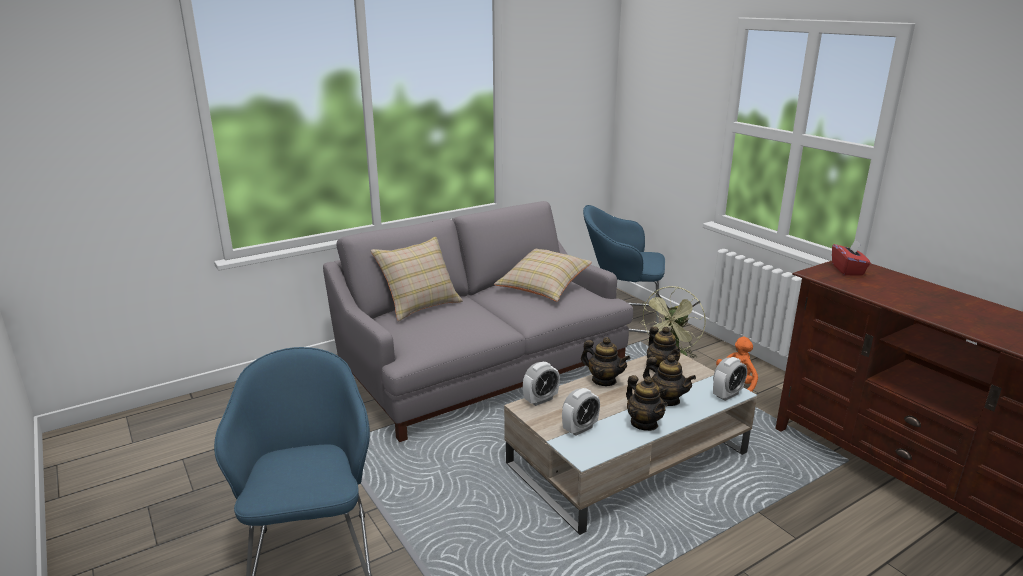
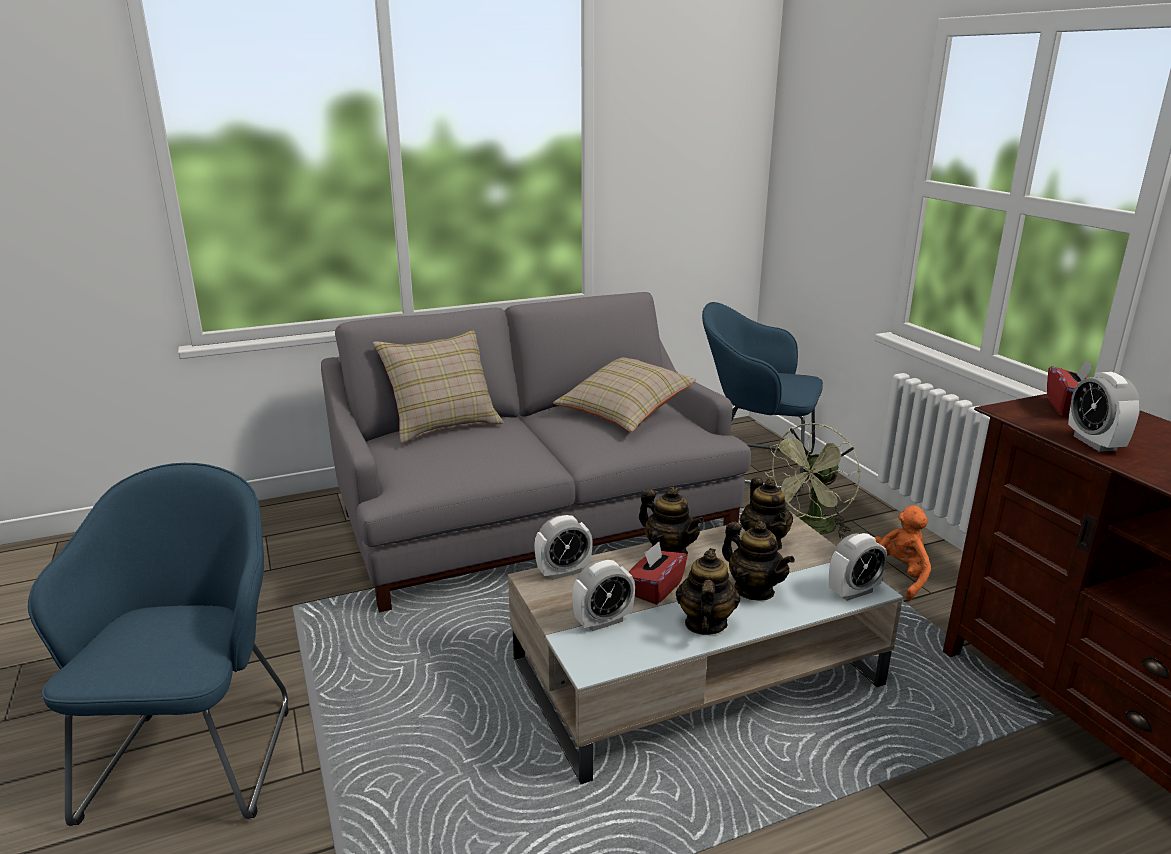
camera: 10 degrees right, 0 degrees up
teapot [626,375,668,431] -> teapot turned 150 degrees counterclockwise [676,548,740,635]
none -> red tissue box [629,542,687,605]
none -> alarm clock [1068,372,1140,452]

